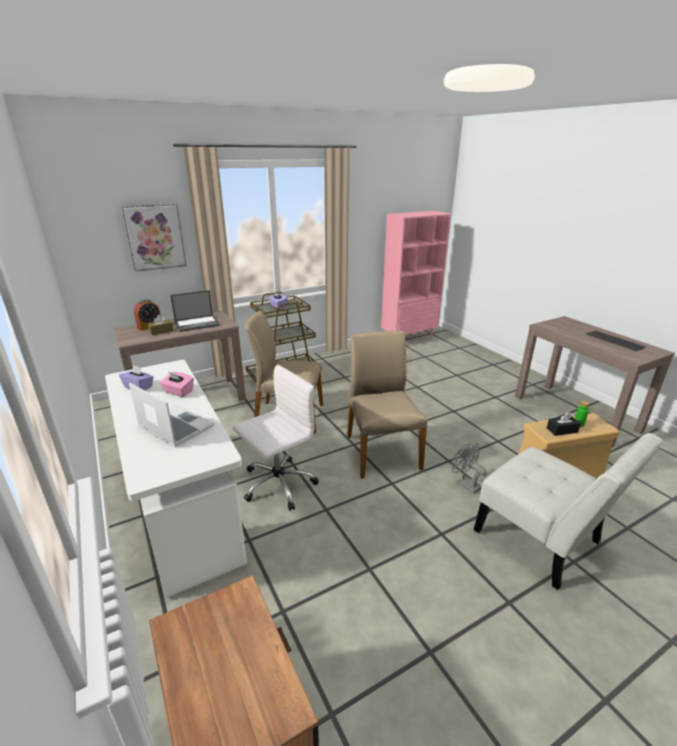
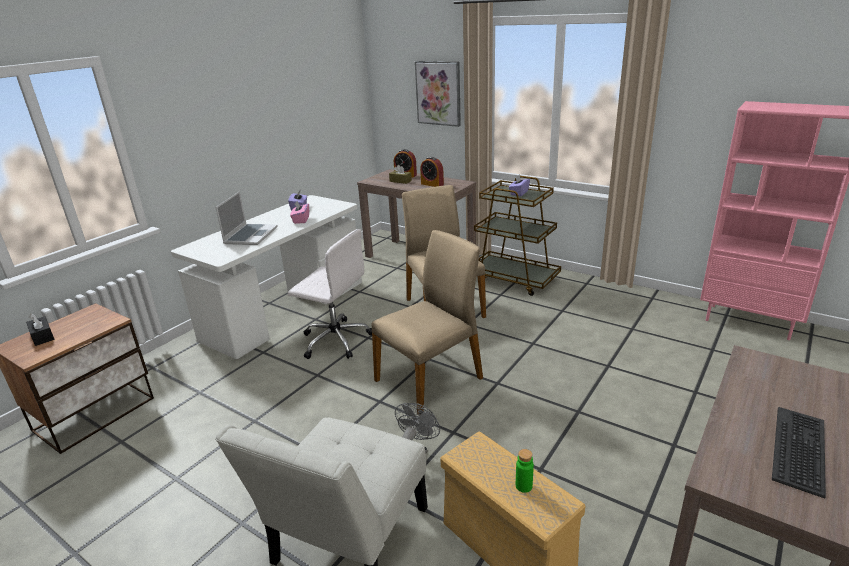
camera: 65 degrees right, 0 degrees up
laptop [170,290,220,332] -> alarm clock [420,157,444,187]
black tissue box [547,412,581,436] -> black tissue box moved to [26,314,54,346]

